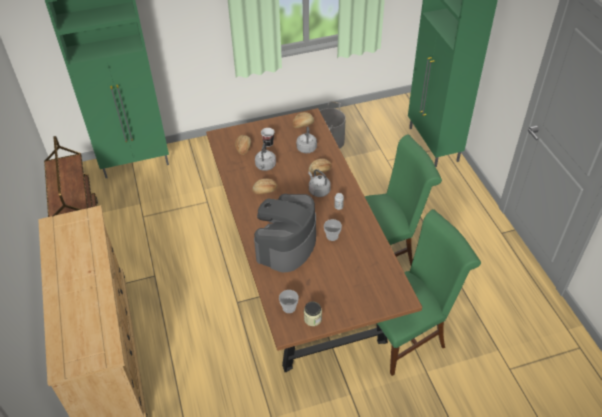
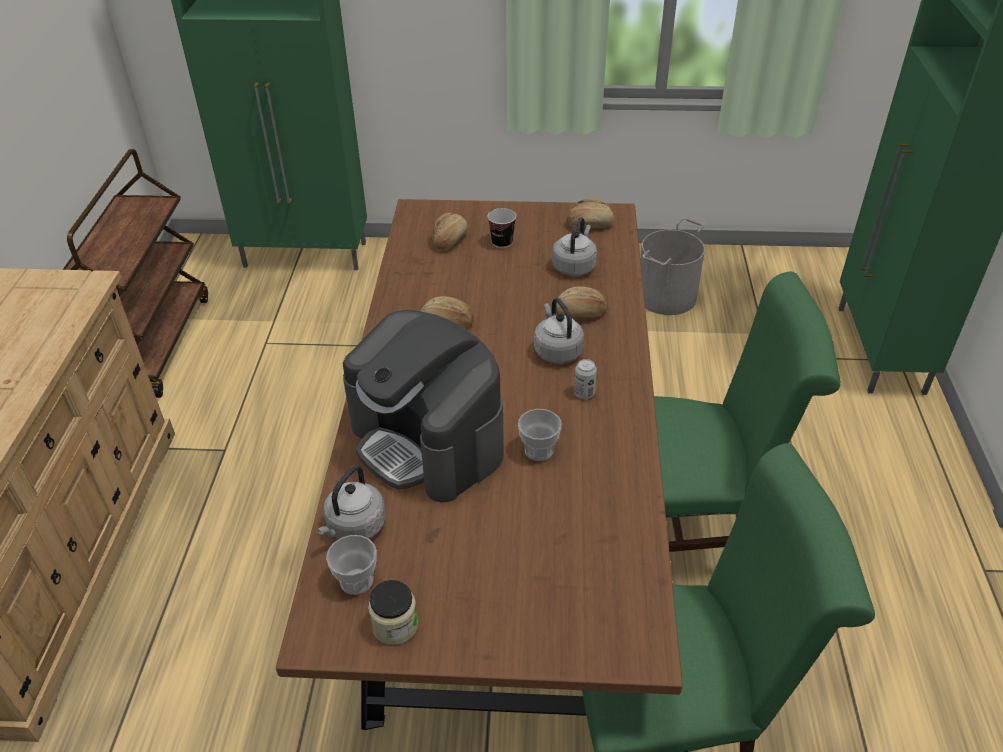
camera: 20 degrees right, 5 degrees down
coffee machine [254,194,316,272] -> coffee machine turned 90 degrees counterclockwise [343,310,504,503]
grey kettle [255,143,276,171] -> grey kettle moved to [317,465,386,539]

